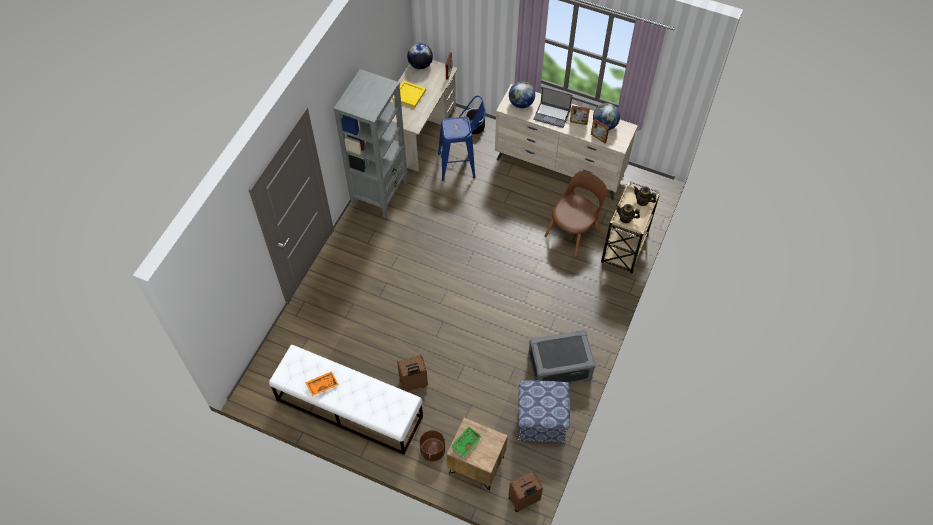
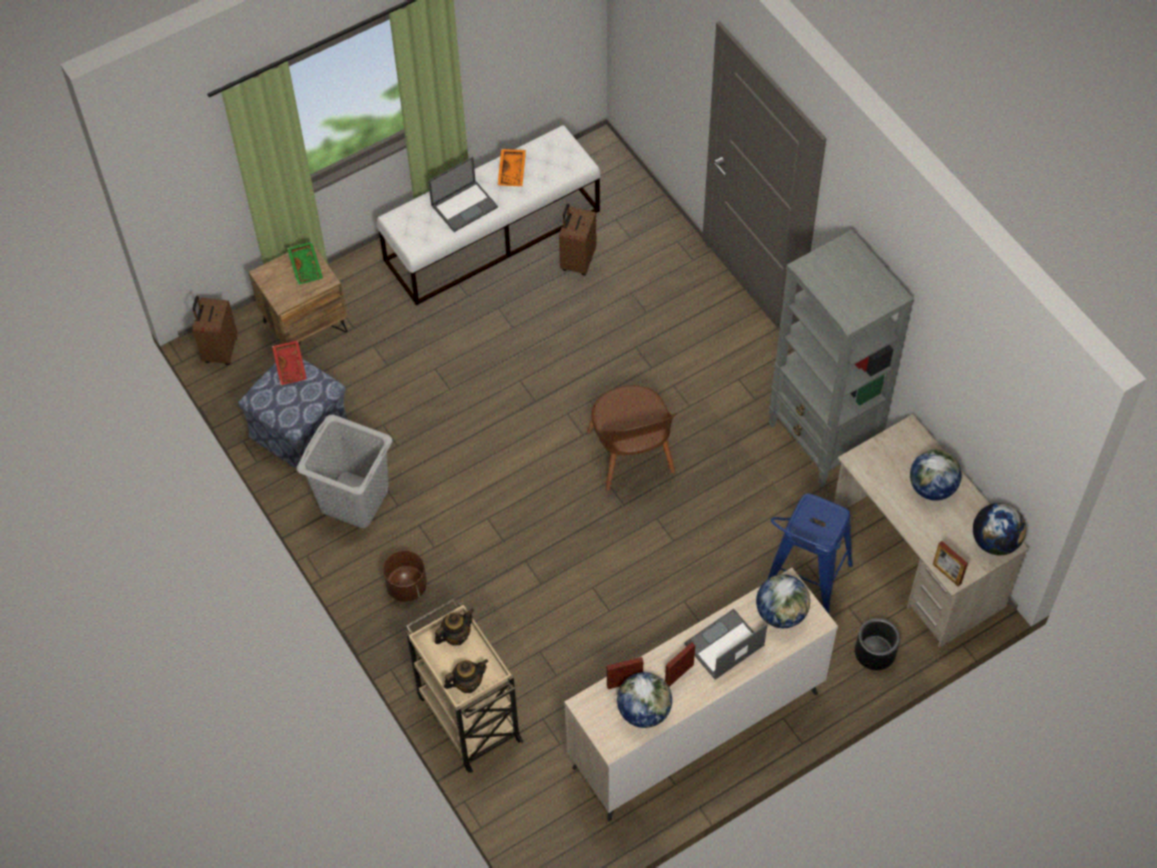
camera: 125 degrees right, 0 degrees up
yellow tray [392,81,426,108] -> globe [910,450,961,501]
brown suitcase [397,355,428,392] -> brown suitcase moved to [559,204,596,275]
brown planter [419,430,445,461] -> brown planter moved to [383,550,427,602]
grey storage box [528,330,596,384] -> grey laundry basket [297,415,392,528]
brown chair [545,171,607,257] -> brown chair moved to [587,385,676,491]
none -> red tray [272,340,307,385]
none -> laptop [428,157,498,232]

